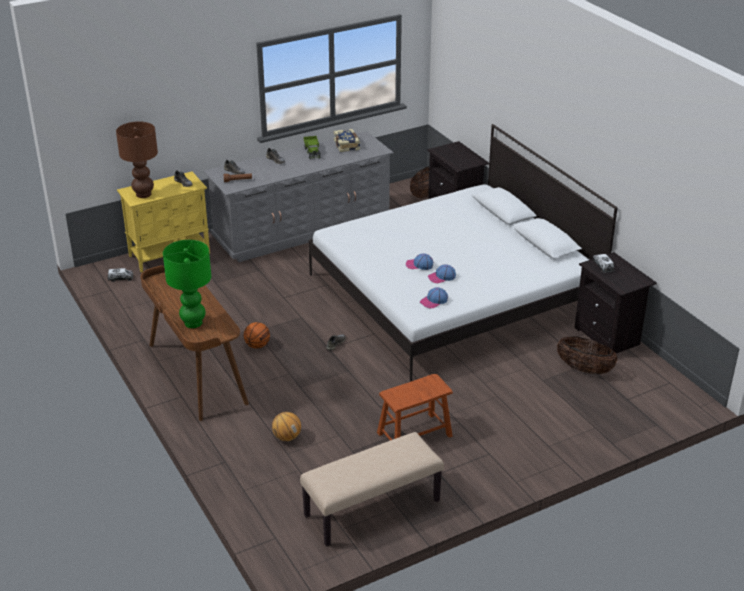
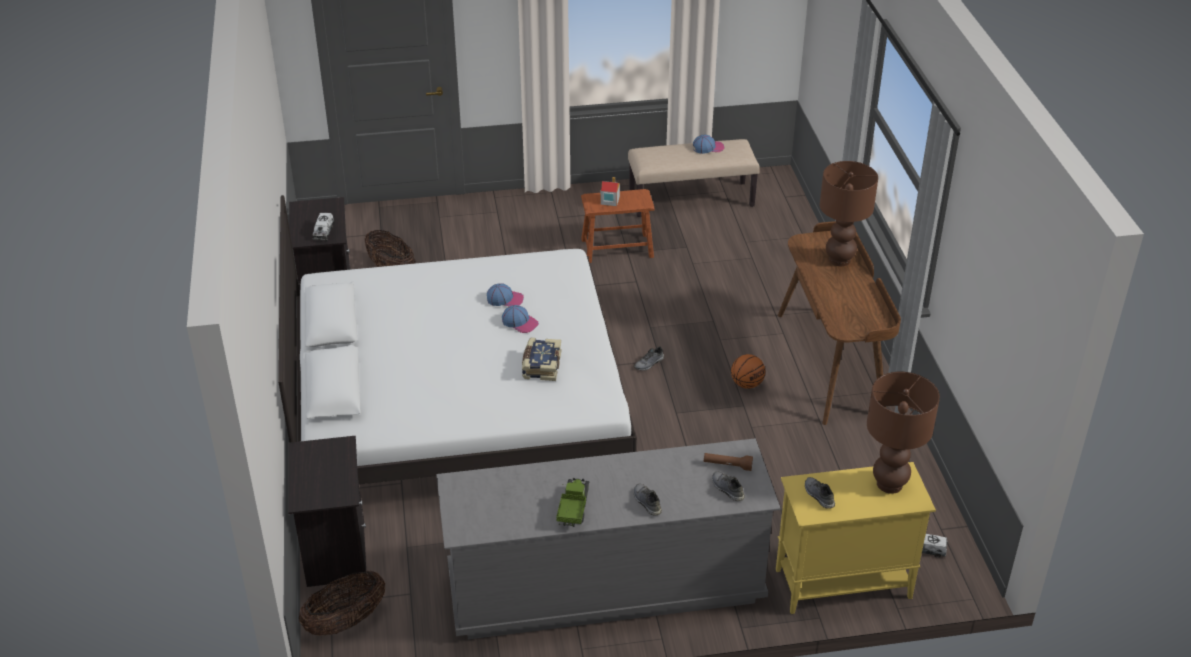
camera: 160 degrees left, 5 degrees up
green table lamp [163,240,211,328] -> brown table lamp [820,161,878,266]
basketball [272,412,301,441] -> none
book [334,129,360,152] -> book moved to [522,338,561,381]
cap [420,287,448,308] -> cap moved to [693,134,725,154]
none -> toy house [600,177,620,206]

